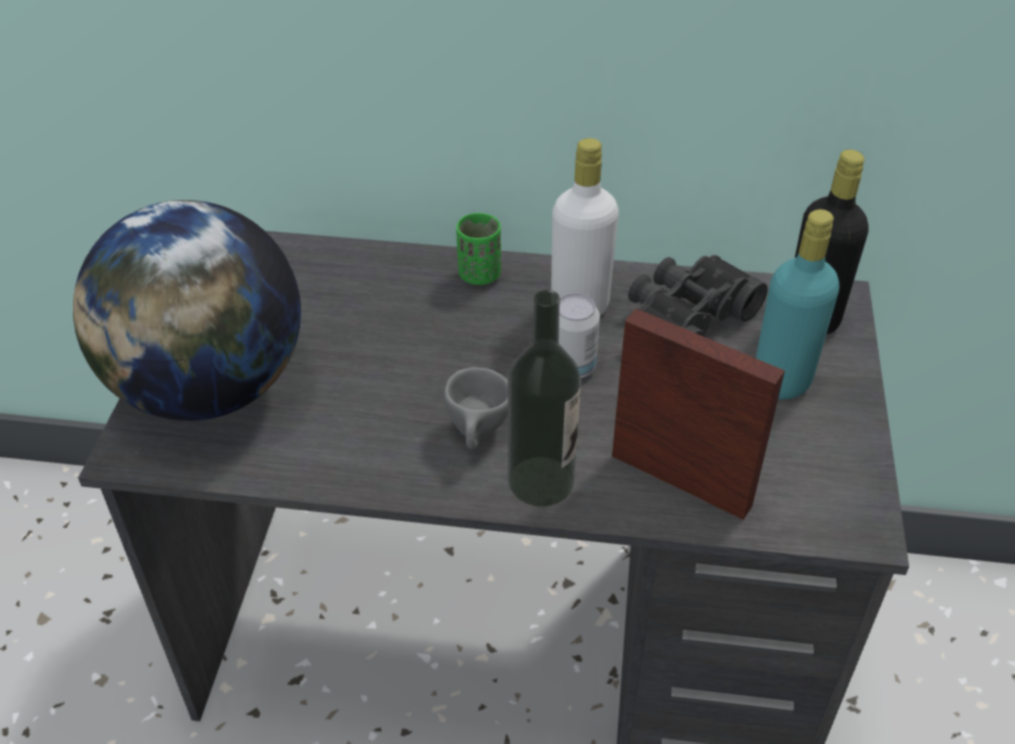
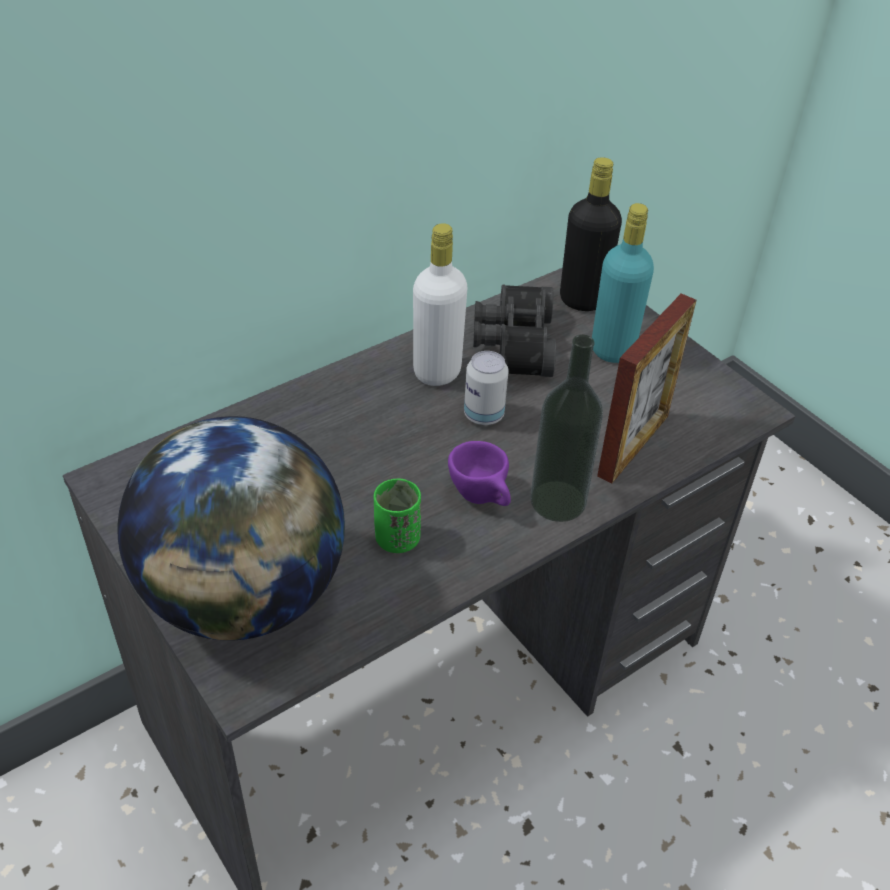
camera: 45 degrees left, 0 degrees up
grey cup [444,367,508,449] -> purple cup [448,441,511,506]
green cup [456,213,501,285] -> green cup moved to [374,478,421,553]
picture frame [612,309,785,520] -> picture frame turned 135 degrees clockwise [597,294,696,484]

